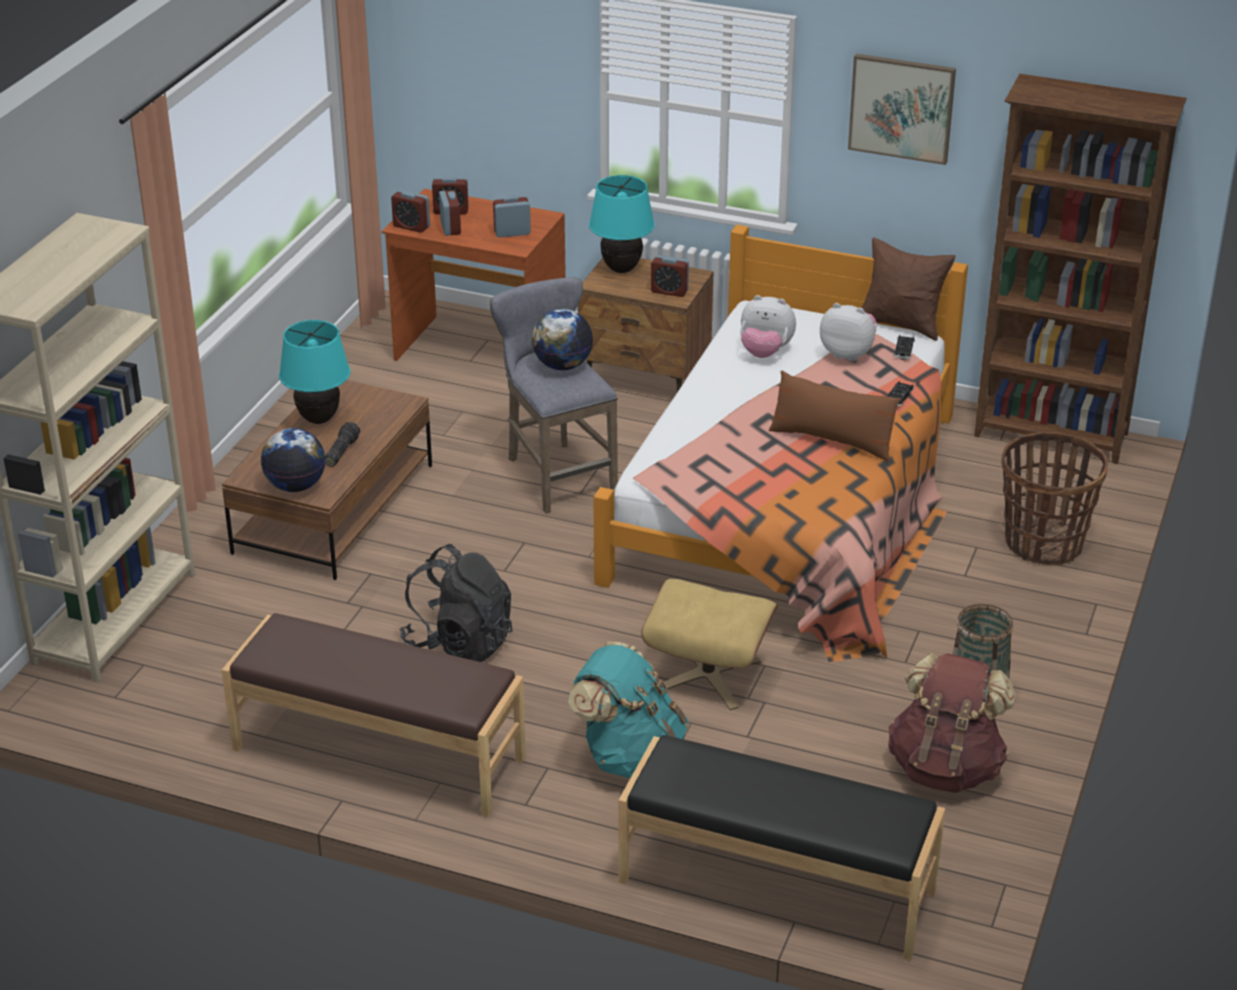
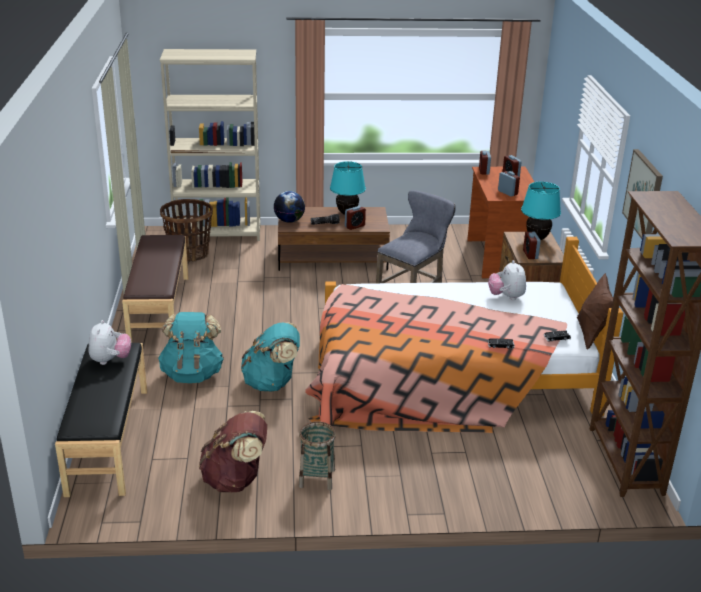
camera: 65 degrees right, 5 degrees down
black backpack [400,544,513,662] -> none
alarm clock [439,190,461,236] -> alarm clock moved to [345,206,366,230]
globe [532,309,593,370] -> none
beige ottoman [641,579,778,710] -> turquoise backpack [241,322,300,391]
brown pillow [769,370,901,461] -> none
plush toy [820,303,877,361] -> plush toy moved to [89,320,131,365]
basket [1001,432,1108,565] -> basket moved to [160,199,213,262]

